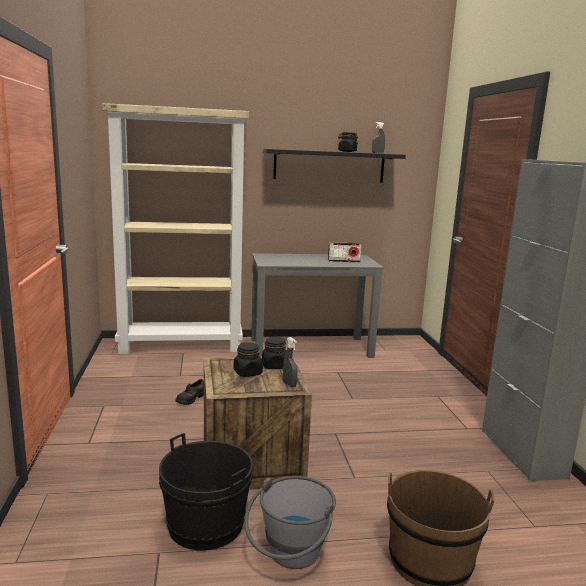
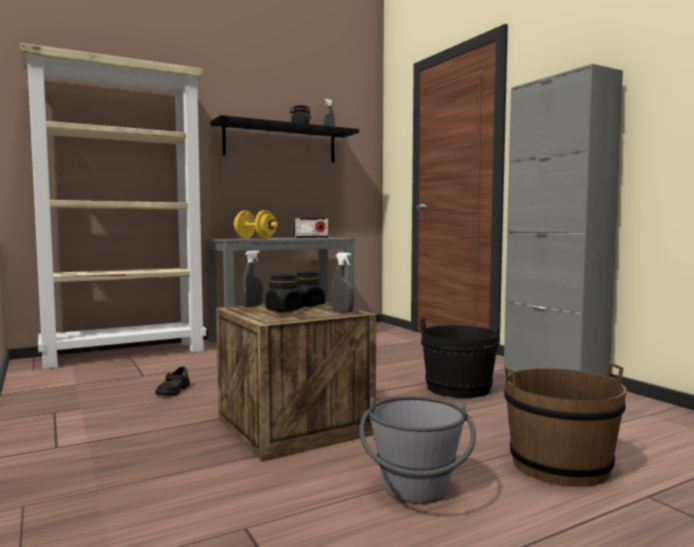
camera: 20 degrees left, 10 degrees down
black bucket [159,433,253,551] -> black bucket moved to [420,318,501,398]
none -> yellow dumbbell [233,210,278,239]
none -> grey spray bottle [242,250,263,307]

